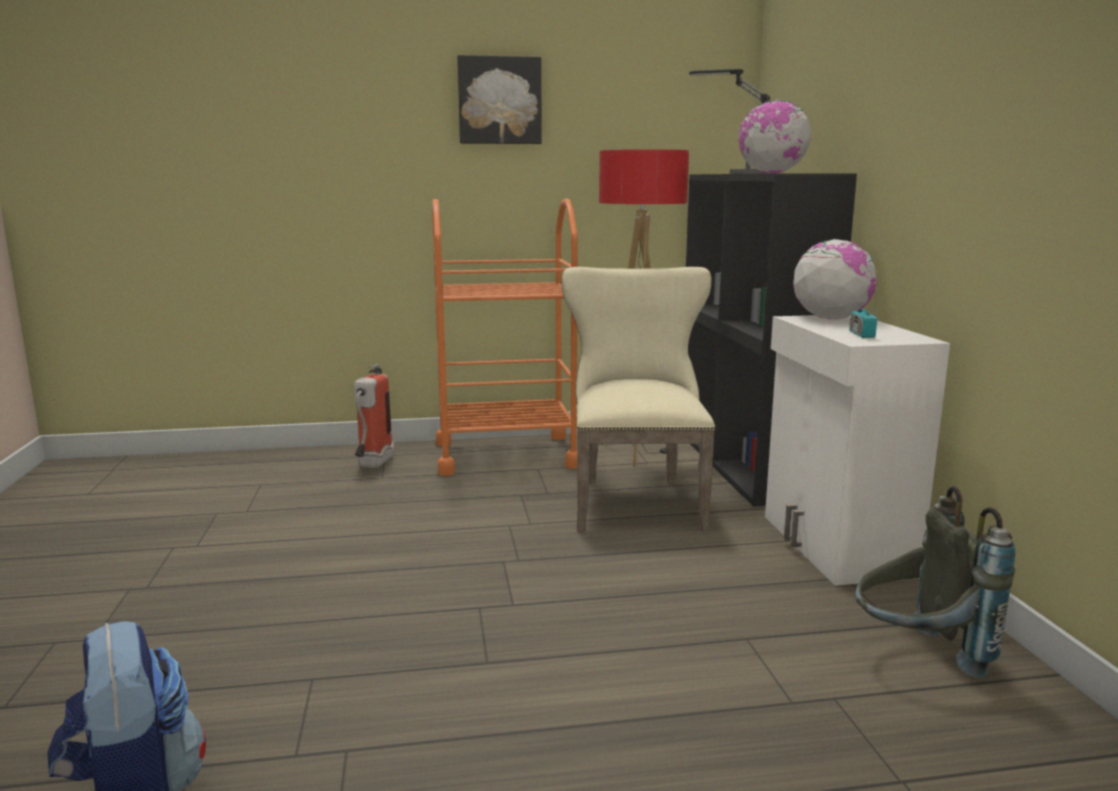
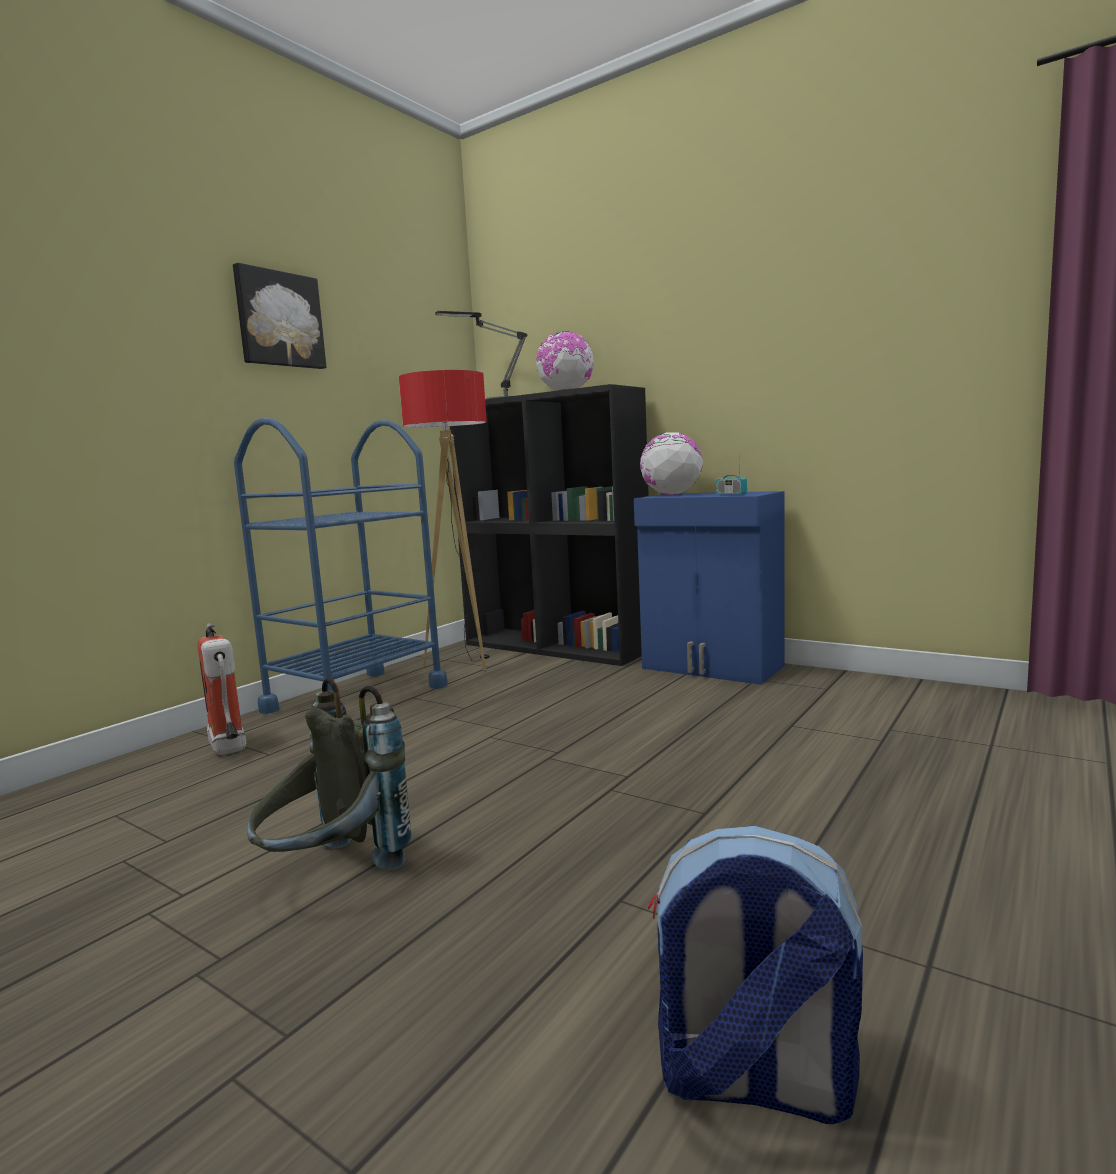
camera: 45 degrees left, 5 degrees down
orange cart [432,198,578,476] -> blue cart [234,418,448,714]
beige chair [561,267,715,531] -> none
white cabinet [765,315,950,586] -> blue cabinet [634,491,785,685]
grey backpack [855,486,1015,678] -> grey backpack moved to [247,677,411,870]

